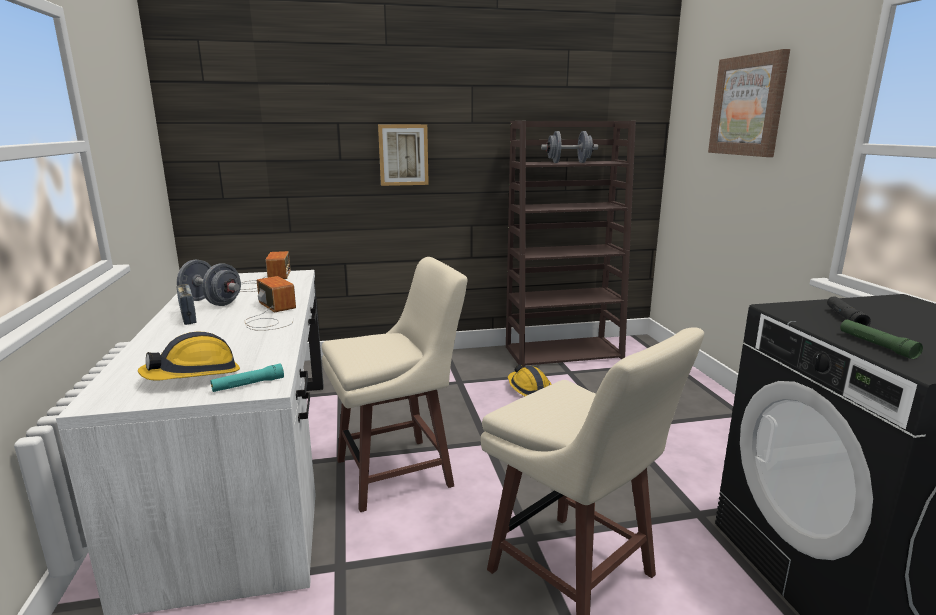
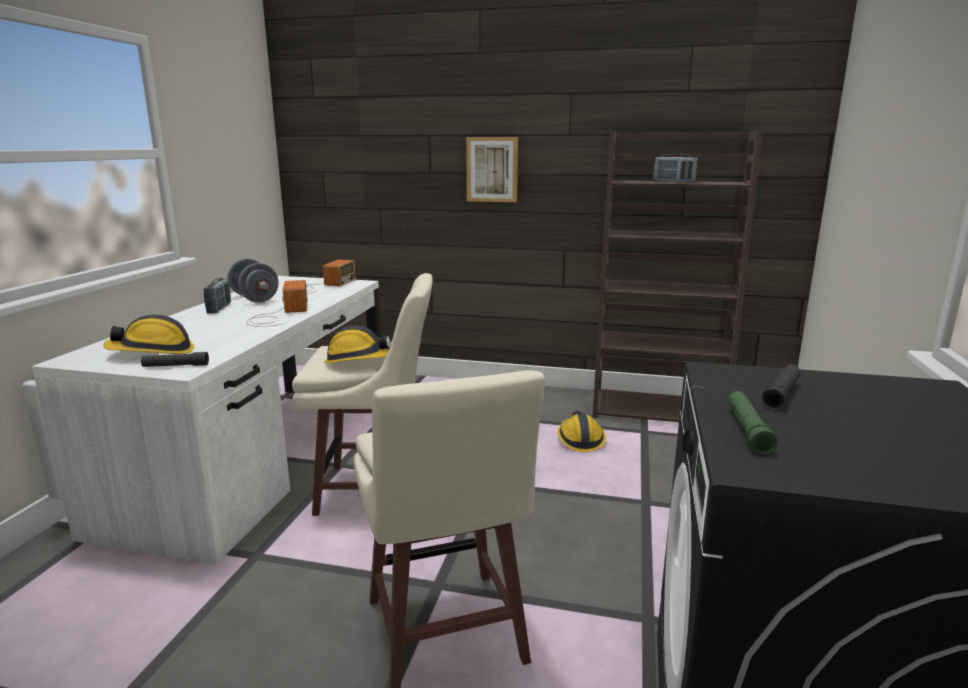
camera: 25 degrees right, 0 degrees up
turquoise flashlight [211,364,284,392] -> black flashlight [141,352,209,367]
grey dumbbell [541,131,598,163] -> radio [653,154,698,183]
picture [708,49,790,157] -> none
none -> hard hat [324,326,391,363]

